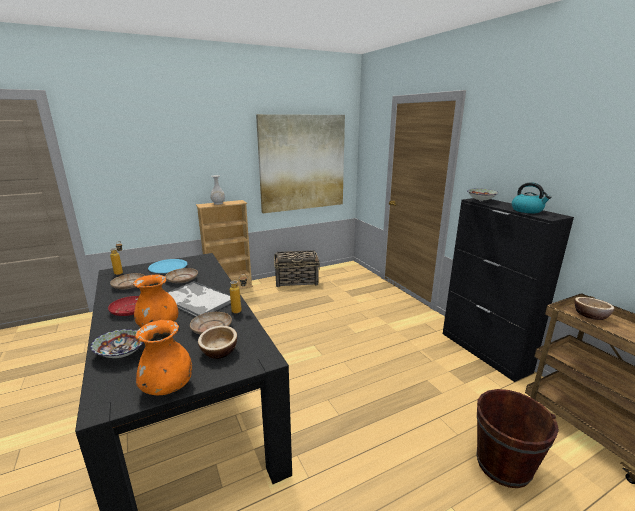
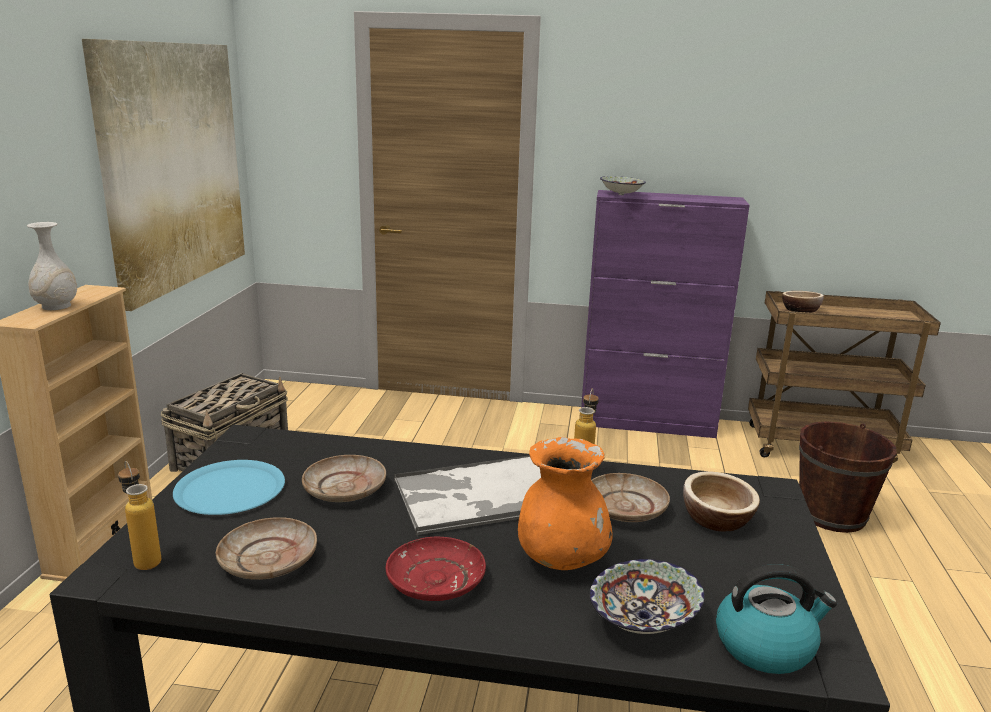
camera: 55 degrees left, 0 degrees up
orange vase [135,320,192,395] -> none
black cabinet [443,198,574,382] -> purple cabinet [581,190,750,438]
kettle [512,182,551,213] -> kettle moved to [716,564,837,674]

